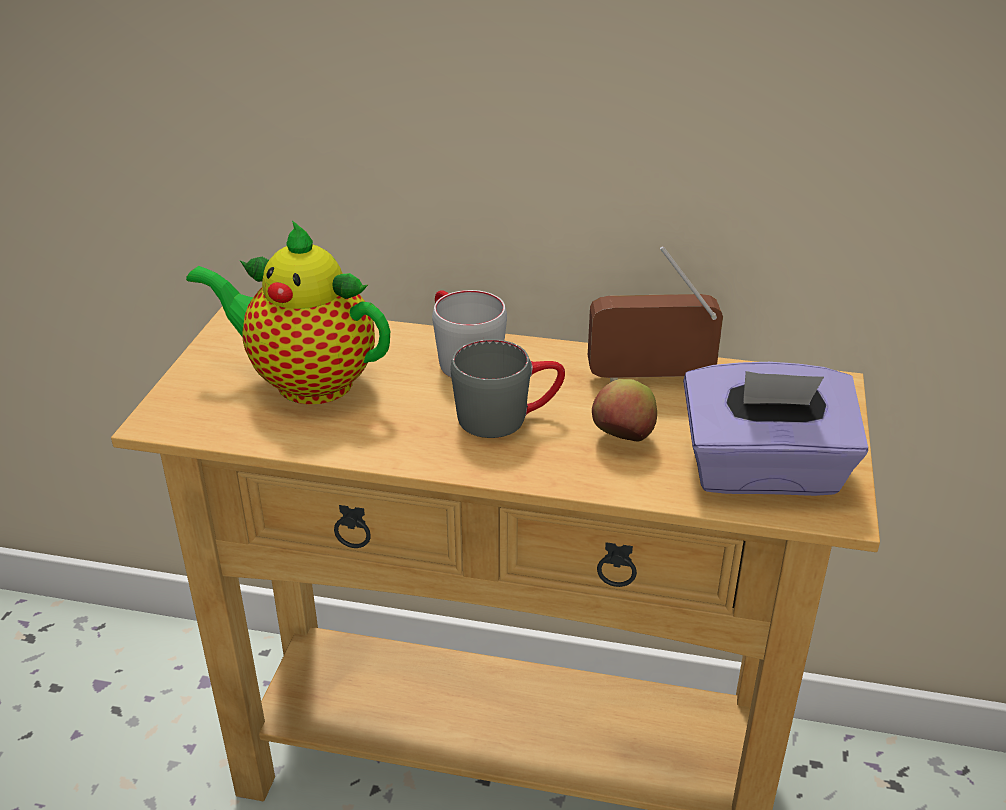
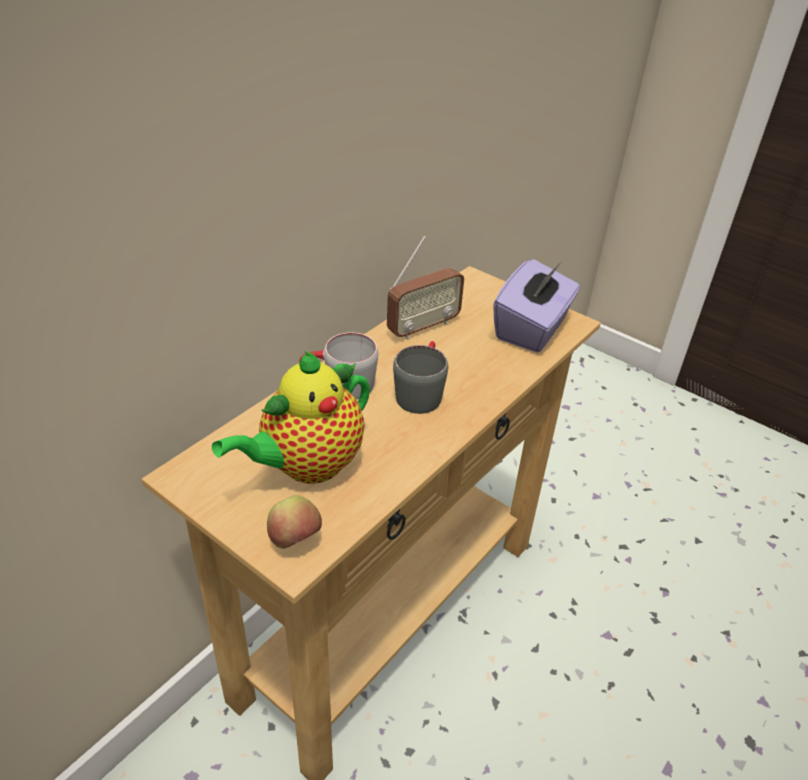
camera: 65 degrees left, 5 degrees up
radio [588,246,723,382] -> radio turned 150 degrees counterclockwise [387,235,464,340]
apple [592,379,657,441] -> apple moved to [267,495,322,549]

